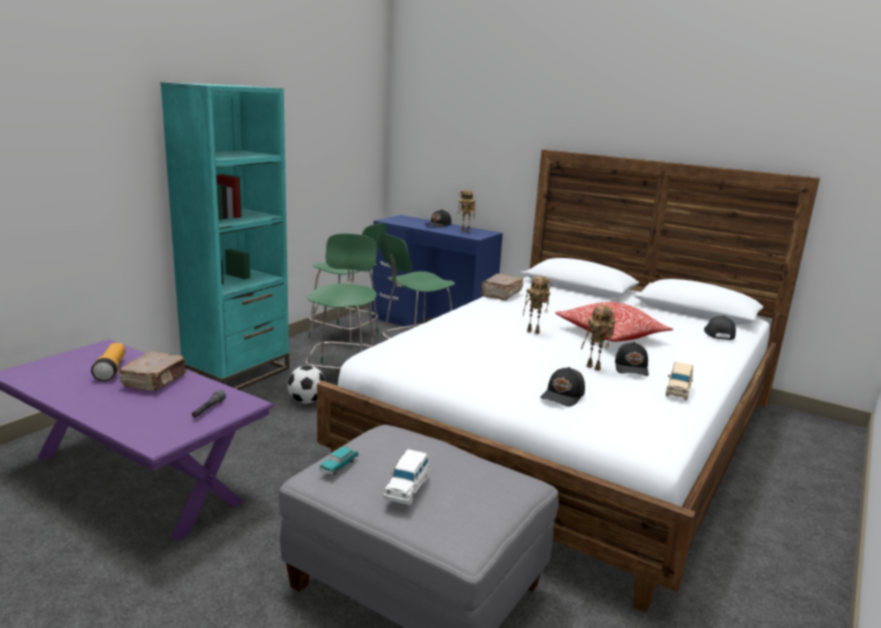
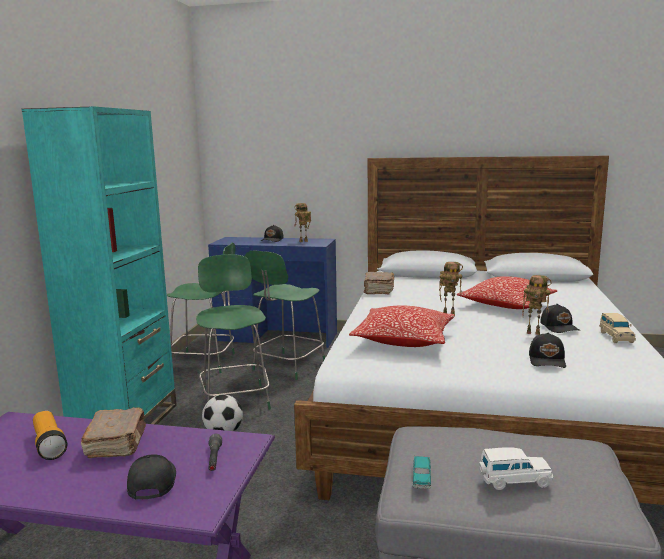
camera: 20 degrees left, 5 degrees down
white toy car [383,449,430,506] -> white toy car turned 90 degrees counterclockwise [479,447,553,490]
black cap [704,315,736,340] -> black cap moved to [127,454,176,499]
none -> pillow [349,305,455,347]

